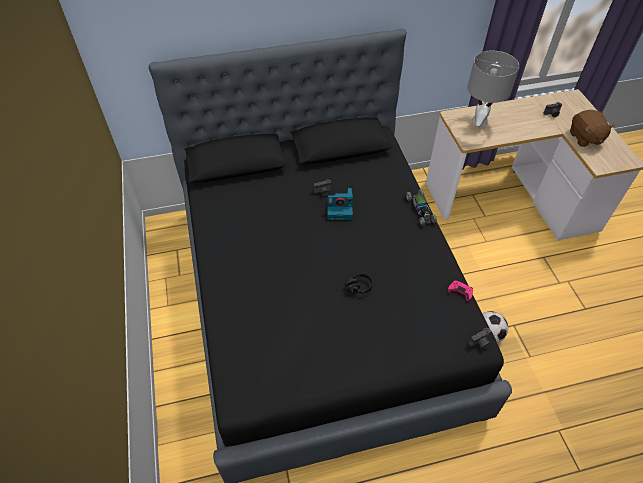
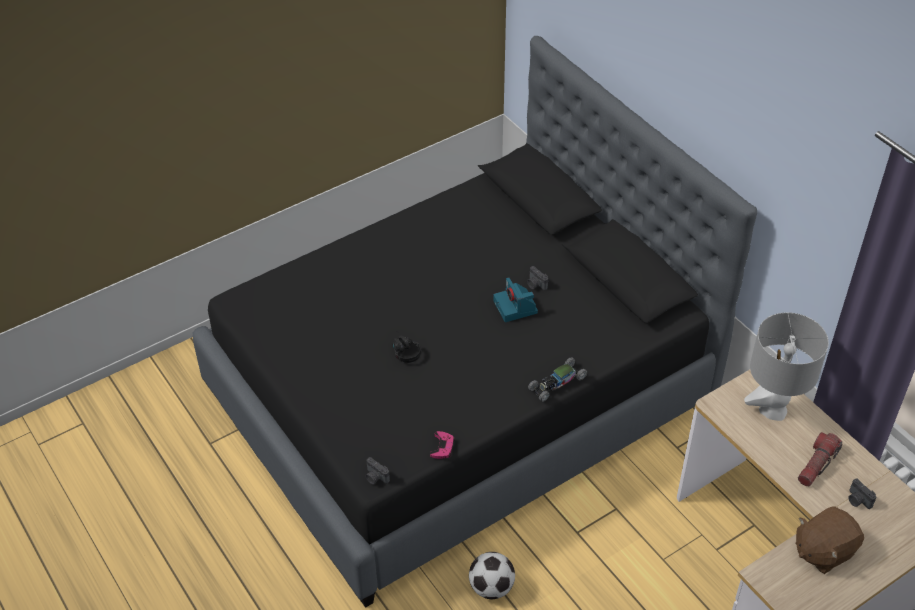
camera: 70 degrees right, 5 degrees down
none -> flashlight [798,432,842,486]

